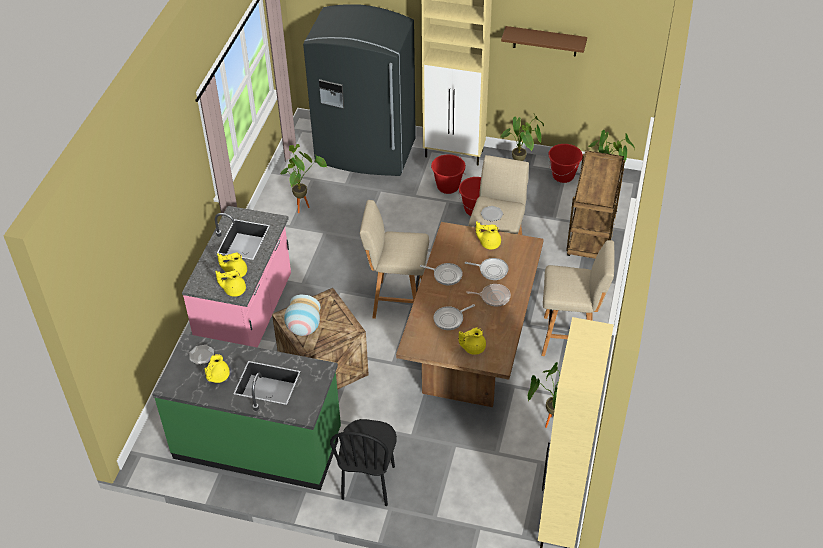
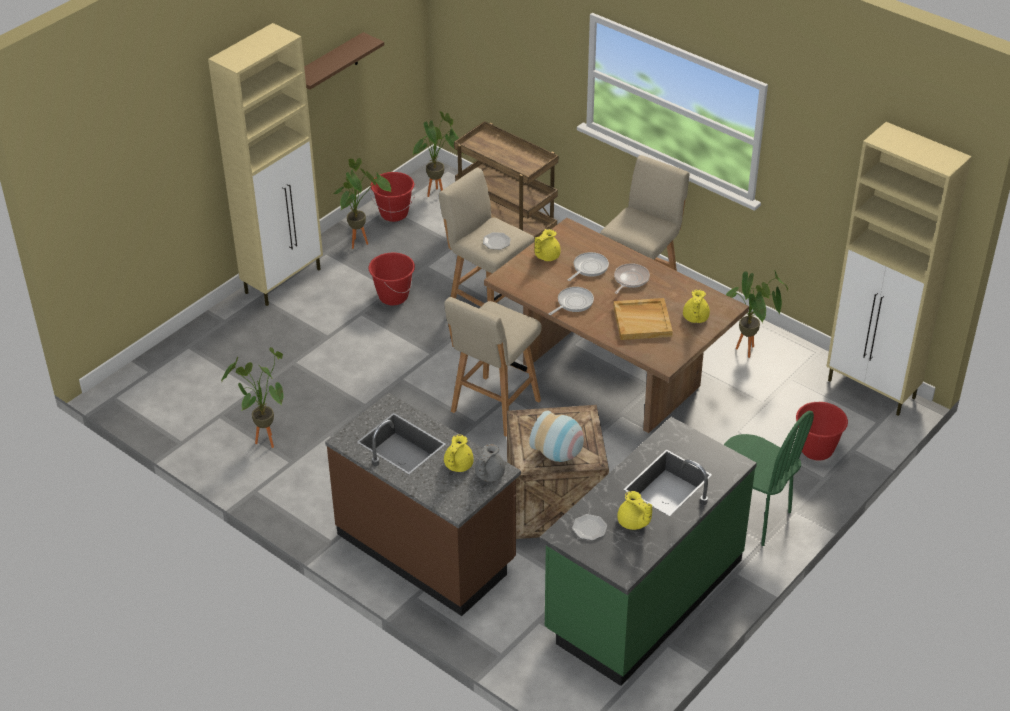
camera: 65 degrees left, 5 degrees down
pink counter [182,206,291,348] -> brown counter [325,393,521,616]
yellow teapot [215,270,246,297] -> grey teapot [475,444,505,482]
grey fridge [303,4,416,176] -> none
black chair [330,419,397,506] -> green chair [724,411,814,546]
red bucket [431,154,466,194] -> red bucket moved to [796,402,848,461]
frying pan [433,304,475,330] -> beige tray [613,298,673,340]

